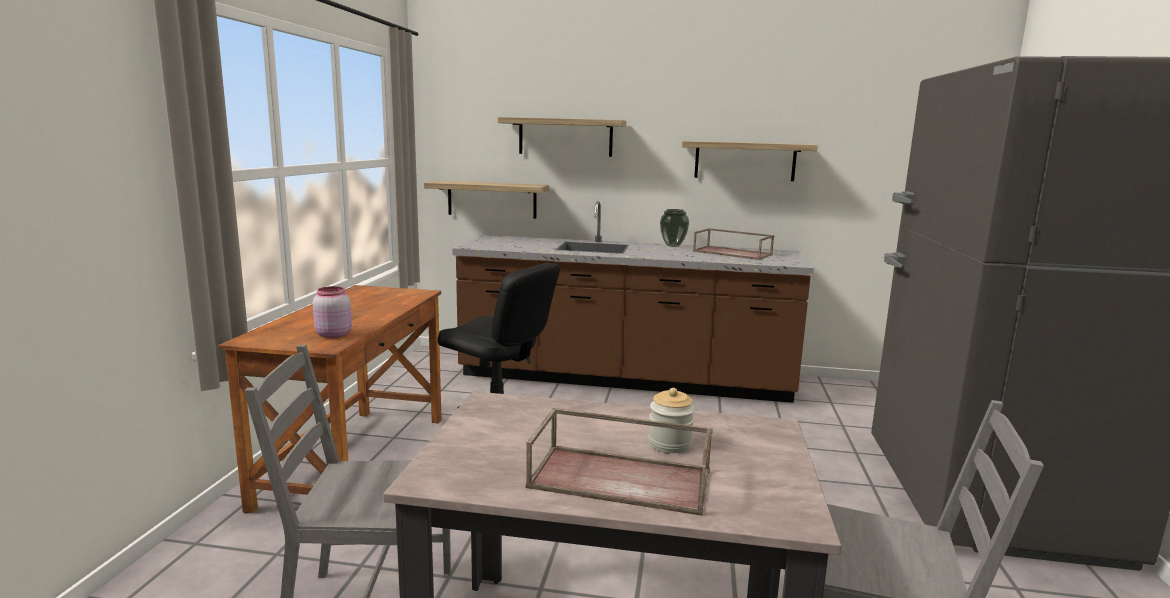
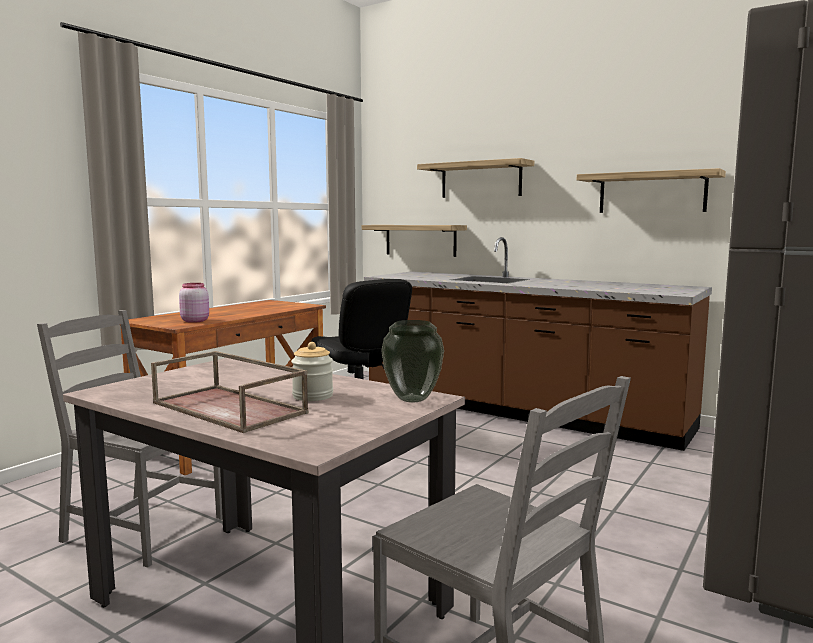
camera: 25 degrees right, 5 degrees down
vase [660,209,689,247] -> vase moved to [381,320,444,402]
brown tray [693,228,774,260] -> none

